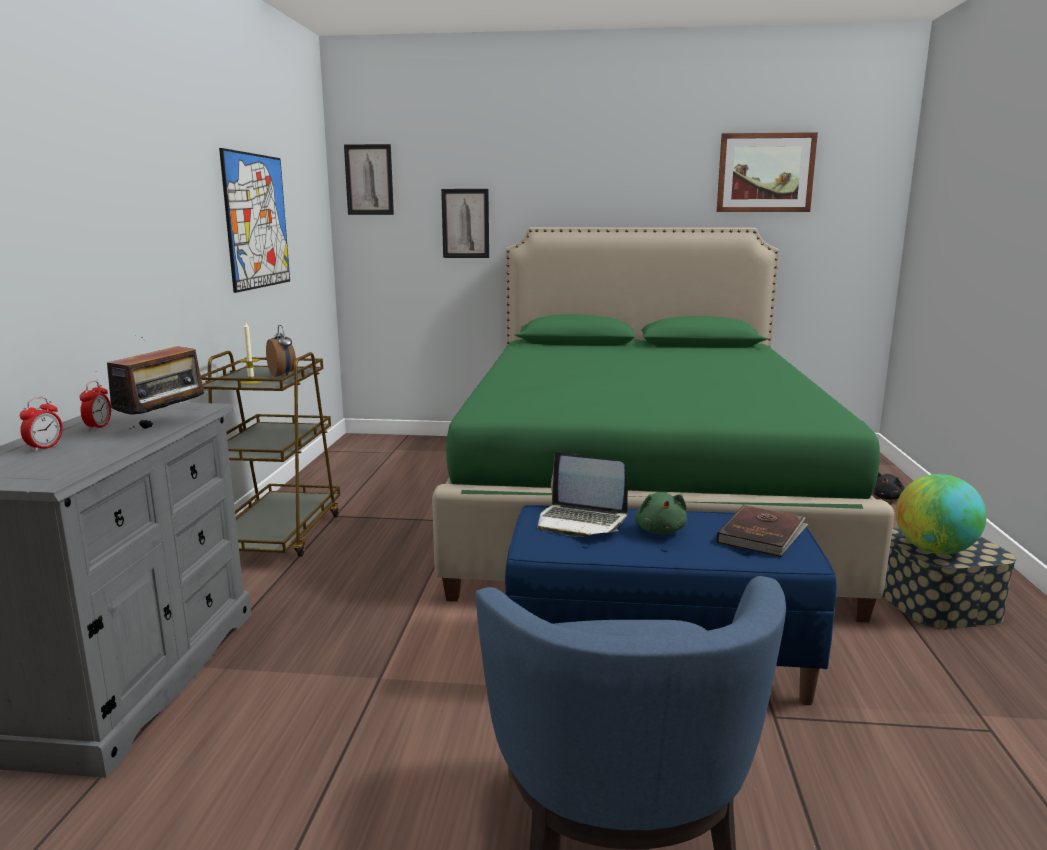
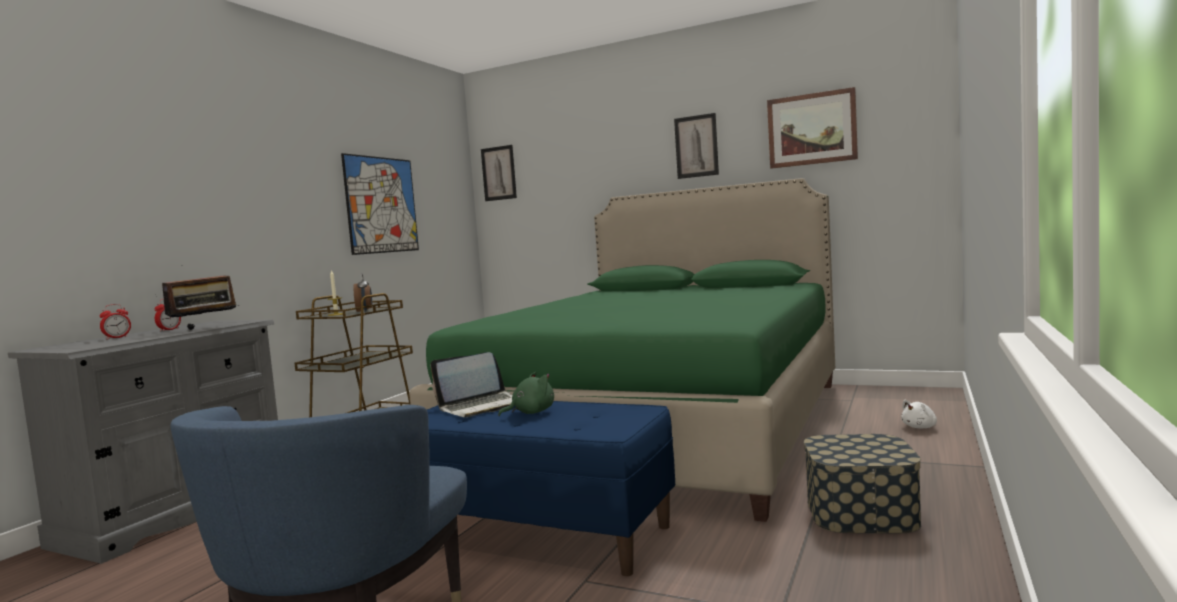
camera: 20 degrees right, 10 degrees down
picture [441,189,489,258] -> picture moved to [674,113,719,179]
laptop [537,451,628,537] -> laptop turned 75 degrees counterclockwise [431,352,513,417]
green plush toy [634,492,687,535] -> green plush toy turned 135 degrees counterclockwise [498,372,554,416]
brown book [716,505,808,557] -> none
black plush toy [873,472,905,500] -> white plush toy [901,400,937,429]
globe [896,474,987,554] -> none

